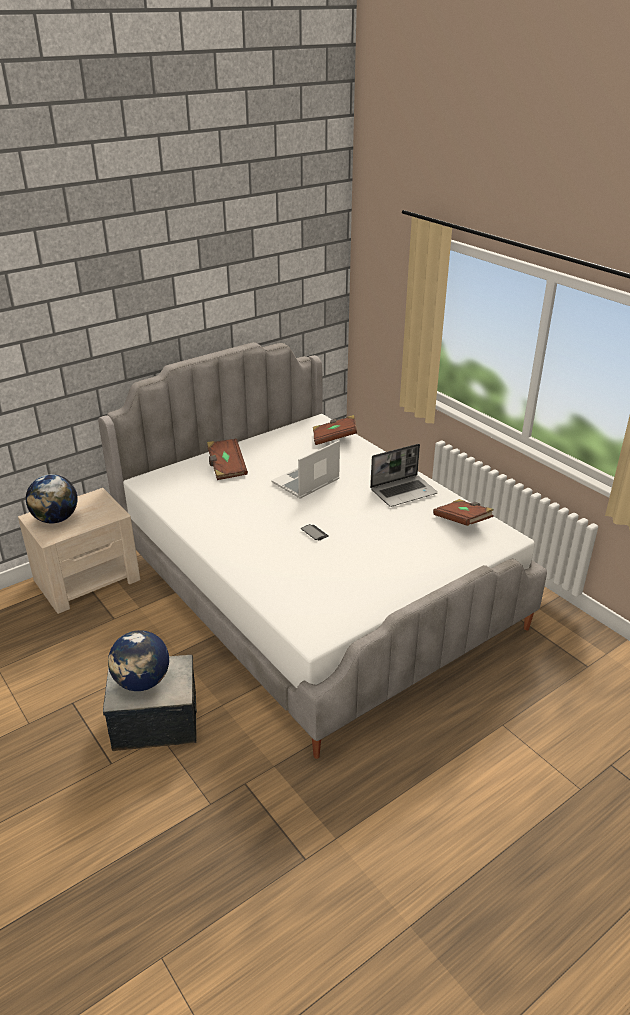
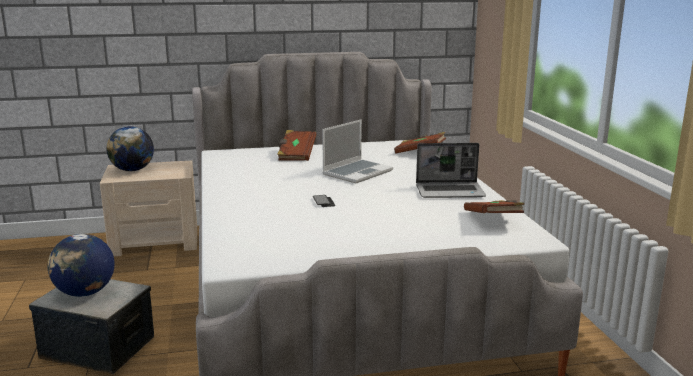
camera: 25 degrees right, 15 degrees down
laptop [272,440,340,499] -> laptop turned 150 degrees clockwise [322,119,393,183]

